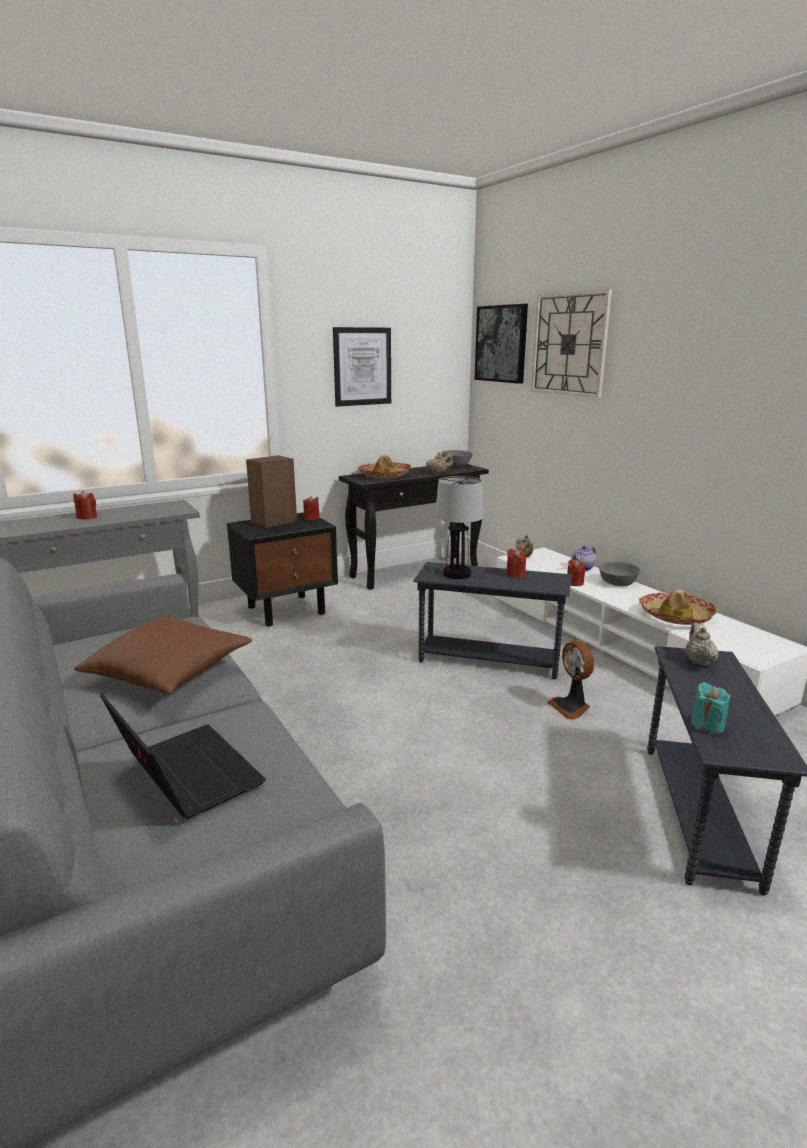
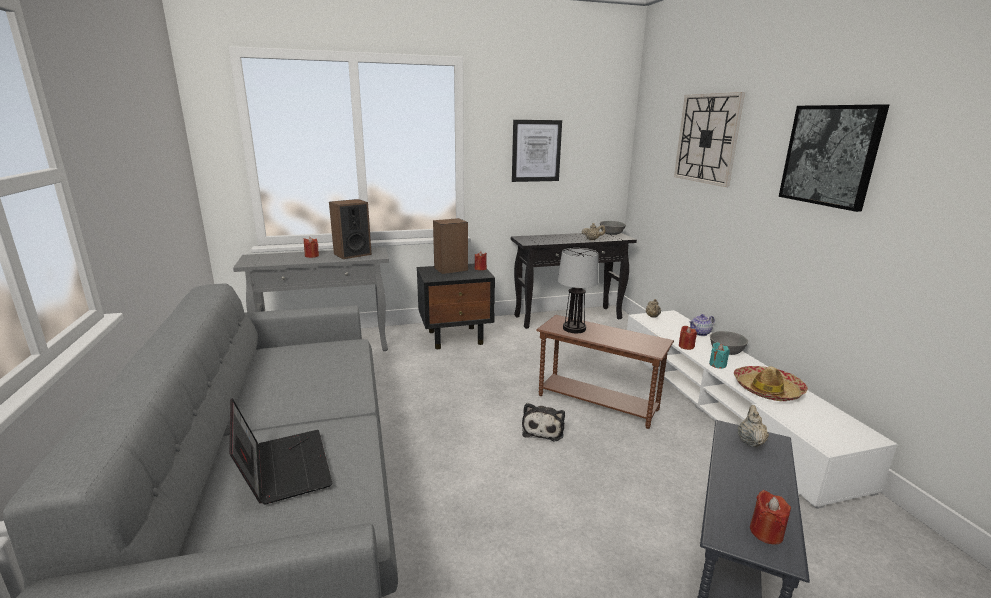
camera: 15 degrees right, 0 degrees up
brown pillow [74,616,252,694] -> none
hat [357,455,412,479] -> none
grey side table [413,562,571,679] -> brown side table [536,315,674,429]
picture [474,304,528,384] -> picture moved to [779,104,889,212]
red candle [506,549,527,578] -> red candle moved to [750,490,791,544]
fan [547,640,594,720] -> none
turquoise candle [691,682,730,734] -> turquoise candle moved to [709,343,730,369]
none -> speaker [329,199,372,259]
none -> plush toy [522,403,565,441]

